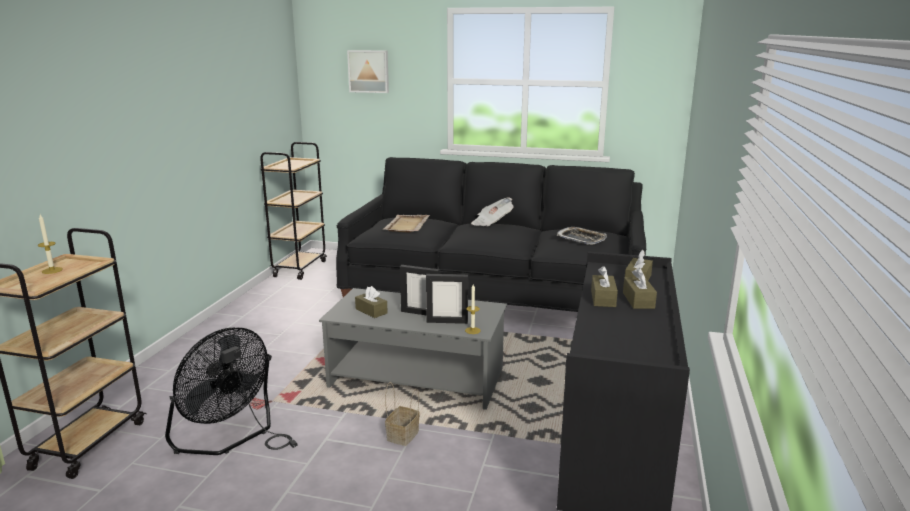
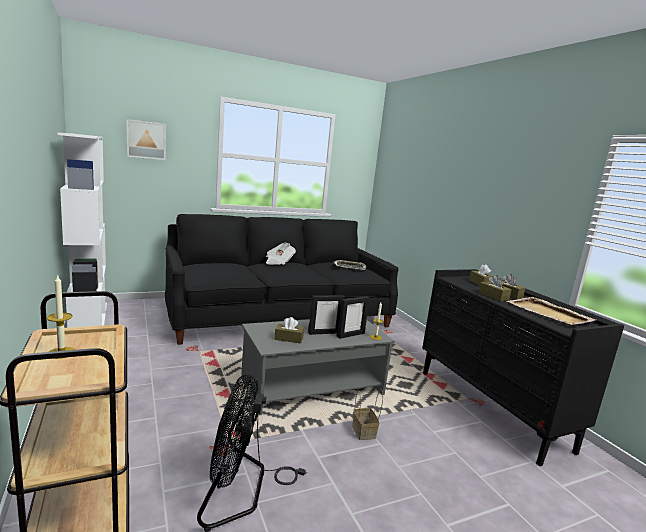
camera: 40 degrees left, 5 degrees down
brown cart [260,142,327,280] -> white bookcase [57,132,107,328]
beige tray [383,215,430,232] -> beige tray moved to [506,297,596,325]

